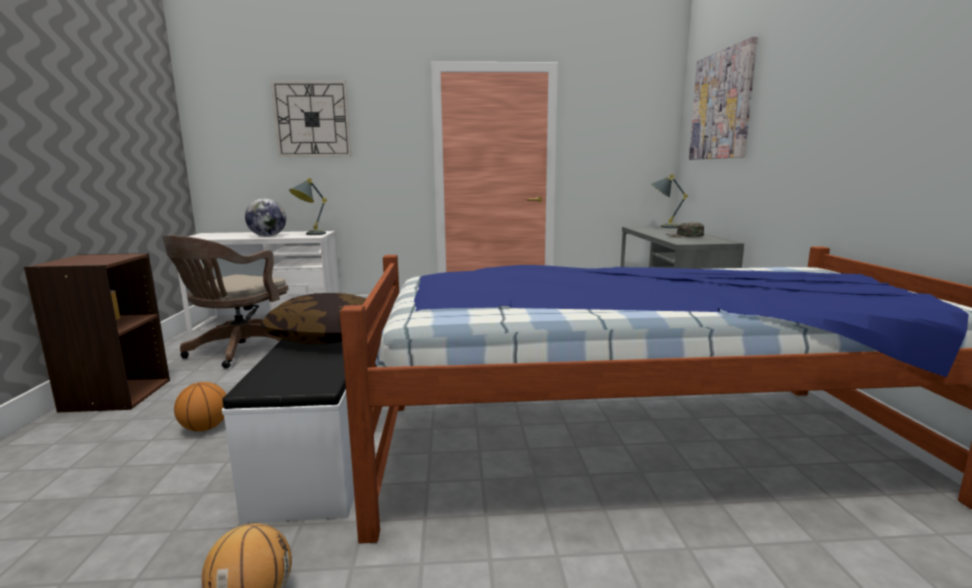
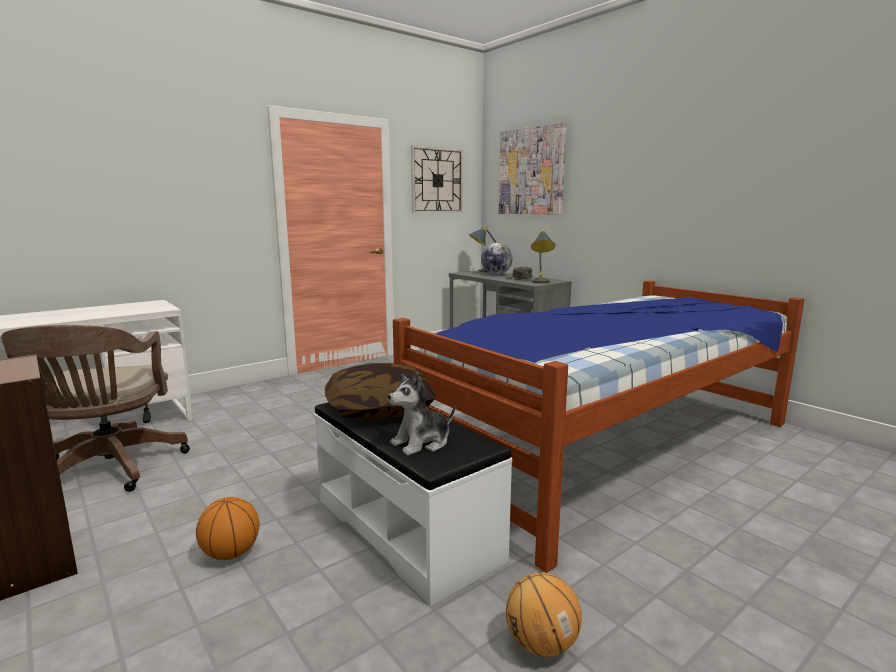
camera: 35 degrees left, 0 degrees up
globe [245,198,286,237] -> globe moved to [481,243,512,275]
wall clock [271,81,351,157] -> wall clock moved to [411,145,463,213]
grey table lamp [289,178,327,235] -> grey table lamp moved to [531,229,556,283]
none -> plush toy [388,371,455,455]

